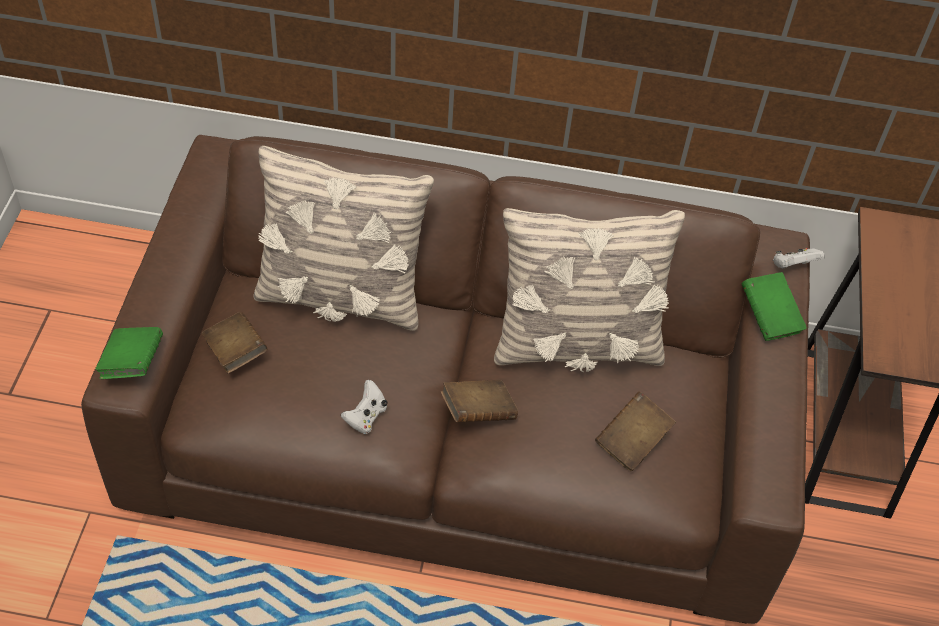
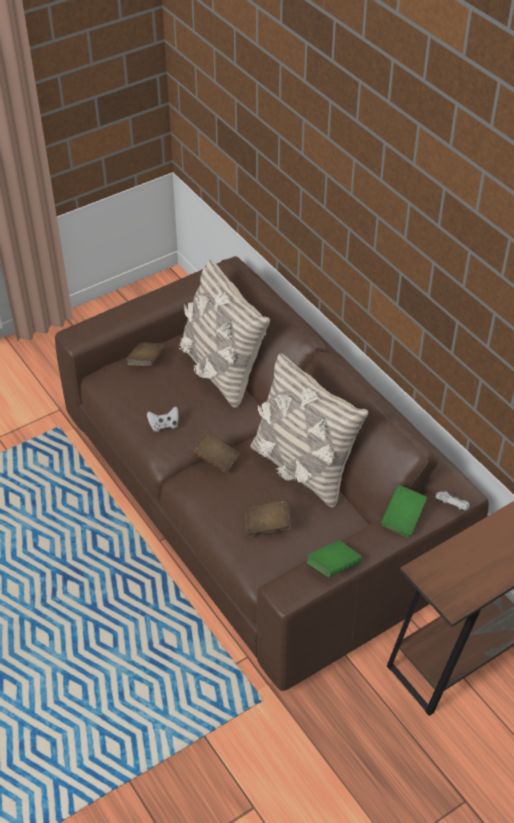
camera: 50 degrees right, 5 degrees down
green book [95,327,163,379] -> green book moved to [307,541,362,577]

